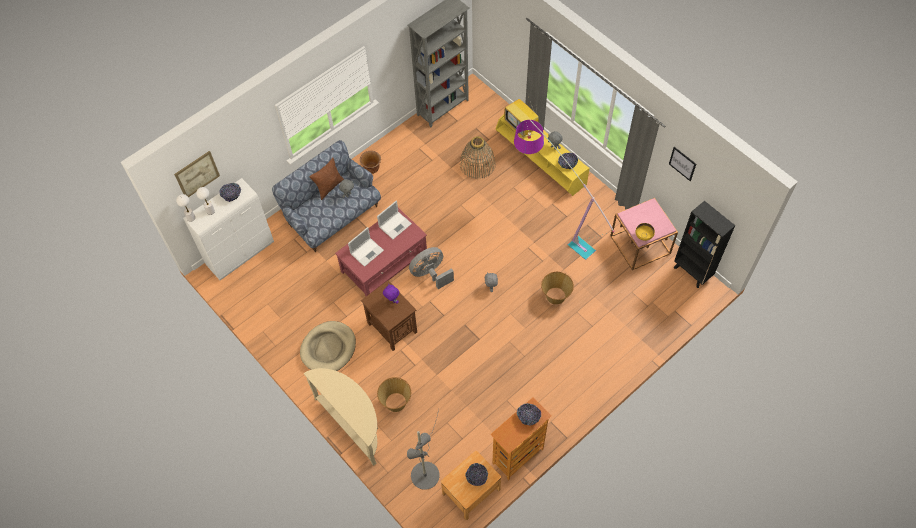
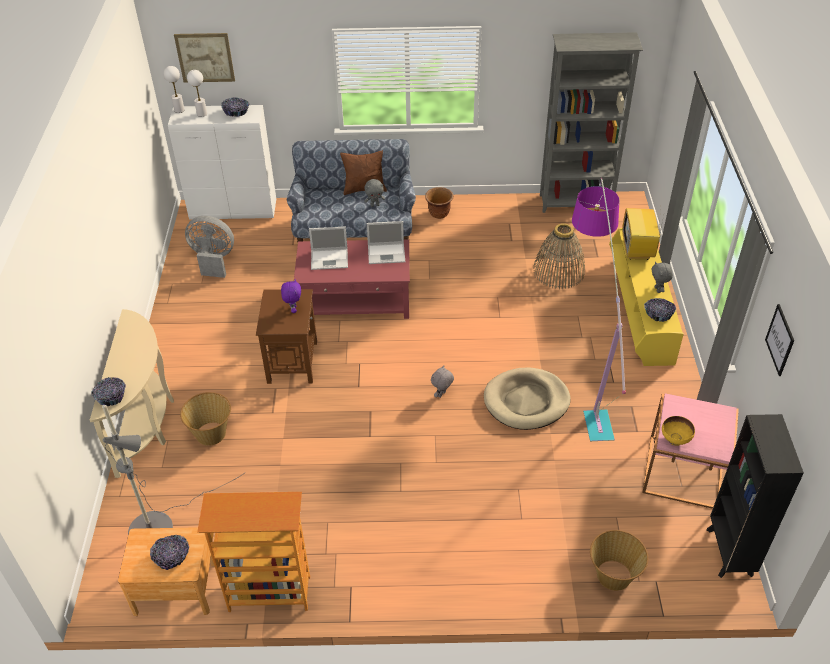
camera: 40 degrees right, 15 degrees down
beige dog bed [300,321,356,371] -> beige dog bed moved to [484,367,571,430]
grey fan [409,247,454,289] -> grey fan moved to [185,216,234,278]
bowl [517,403,541,426] -> bowl moved to [91,377,126,406]
basket [541,272,574,305] -> basket moved to [590,530,648,591]

